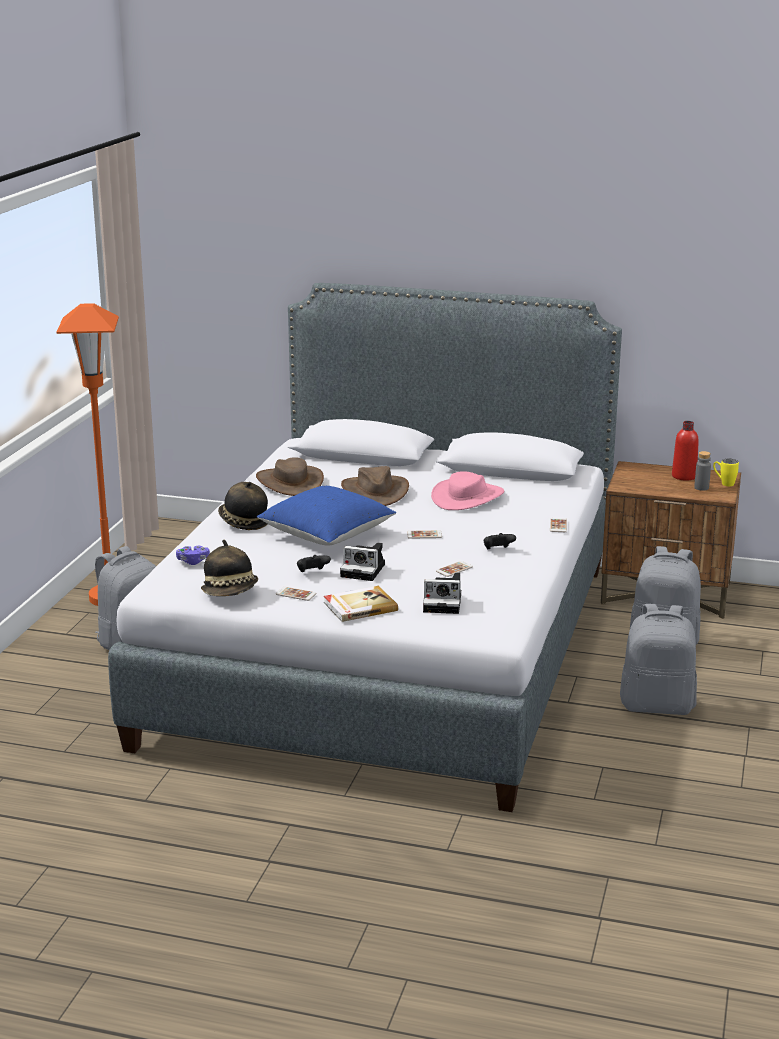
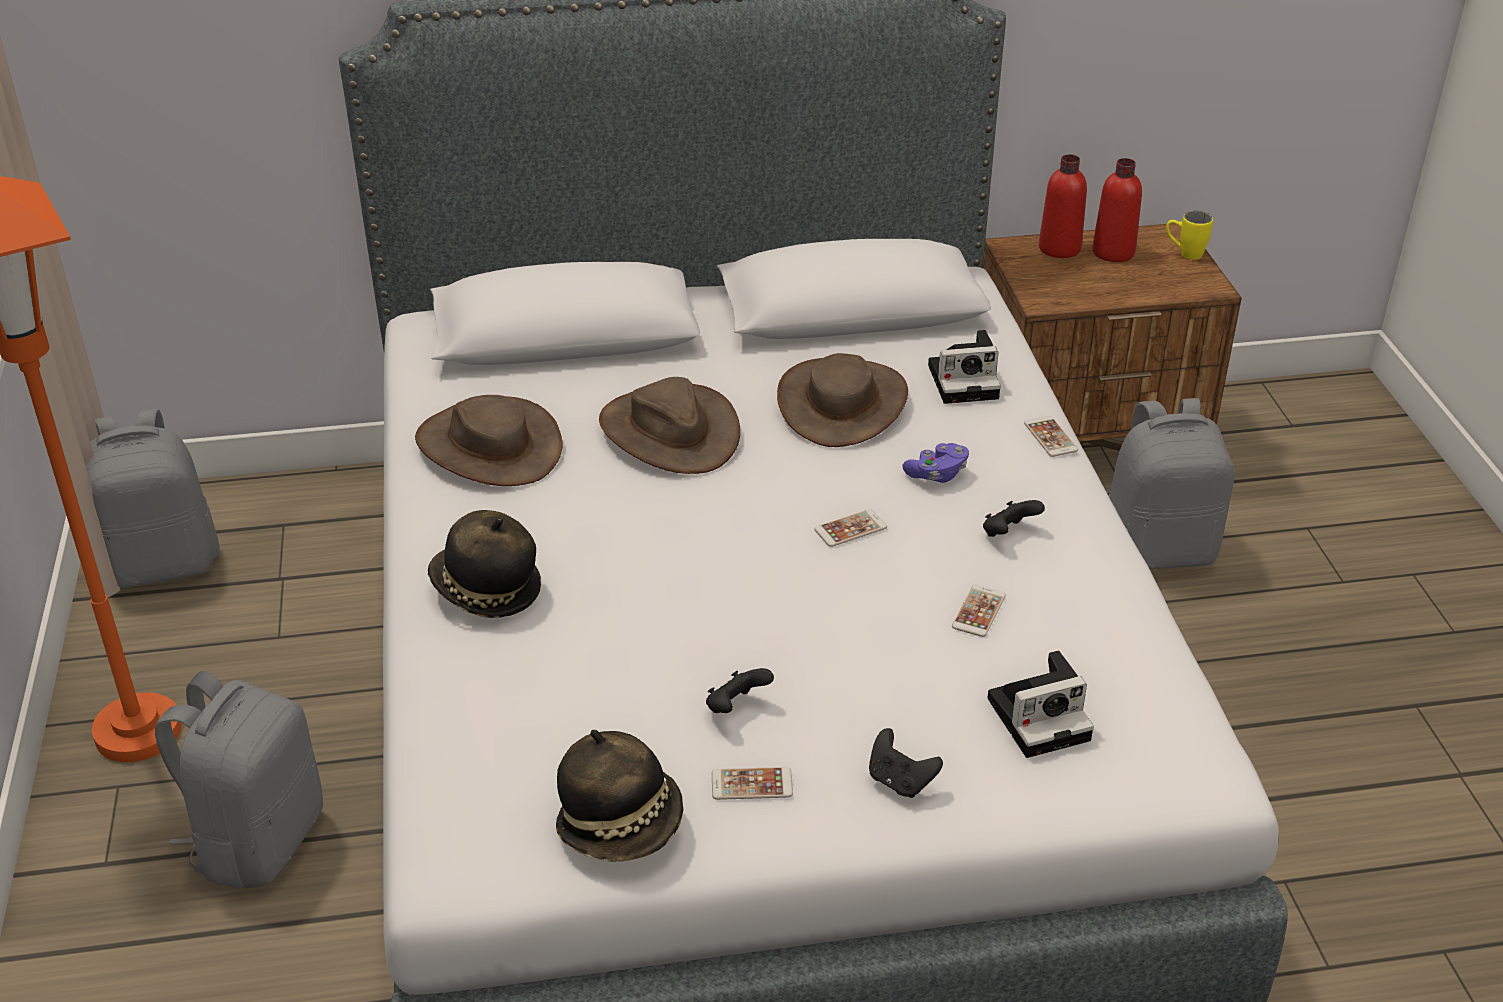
camera: 25 degrees left, 15 degrees up
purple game controller [176,546,210,565] -> purple game controller moved to [902,443,969,483]
blue pillow [257,486,396,546] -> none
book [324,586,398,622] -> black game controller [869,728,943,798]
camera [340,542,385,581] -> camera moved to [928,330,1001,404]
pink hat [431,471,504,510] -> brown hat [777,353,908,447]
grey backpack [620,604,697,715] -> grey backpack moved to [86,409,220,589]
grey bottle [694,451,711,491] -> none
none -> red bottle [1039,154,1087,258]

